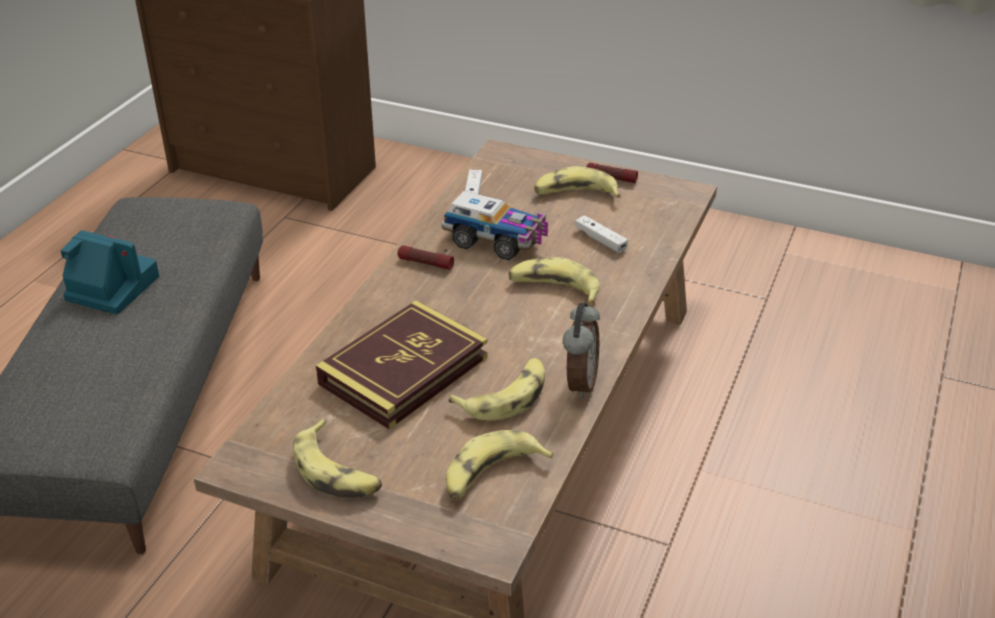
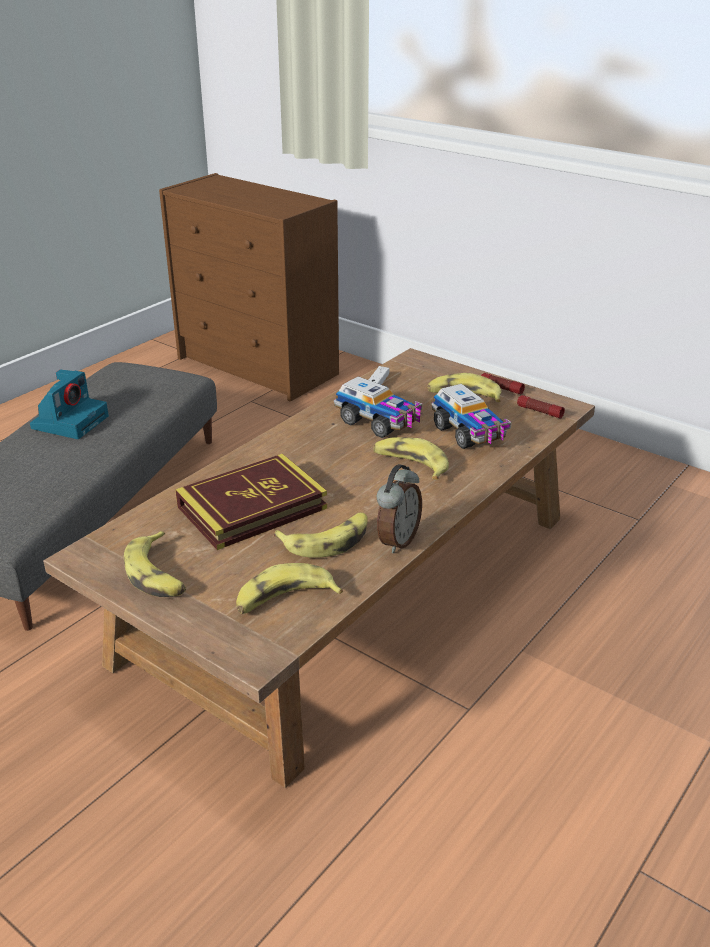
camera: 15 degrees right, 5 degrees down
camera [61,230,159,314] -> camera turned 75 degrees clockwise [30,370,109,439]
flashlight [398,245,454,270] -> flashlight moved to [517,395,565,419]
white game controller [575,215,628,253] -> toy truck [432,384,511,449]

